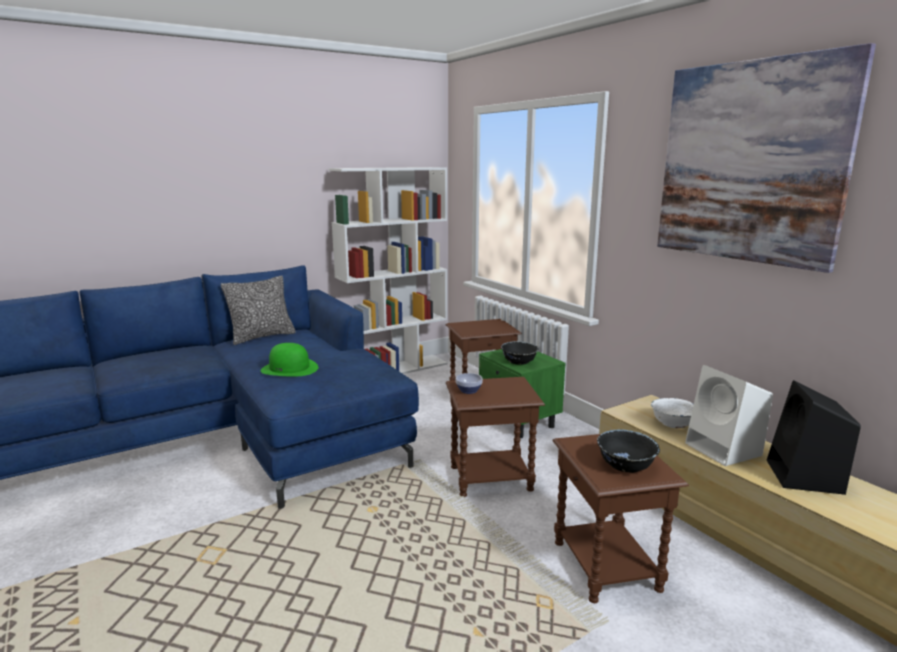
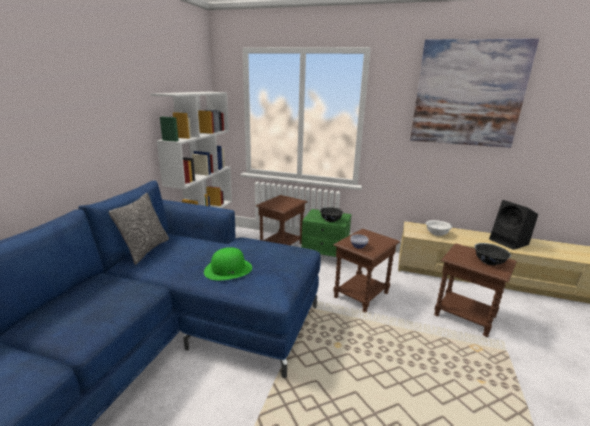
camera: 40 degrees left, 5 degrees up
white speaker [685,365,773,466] -> none

